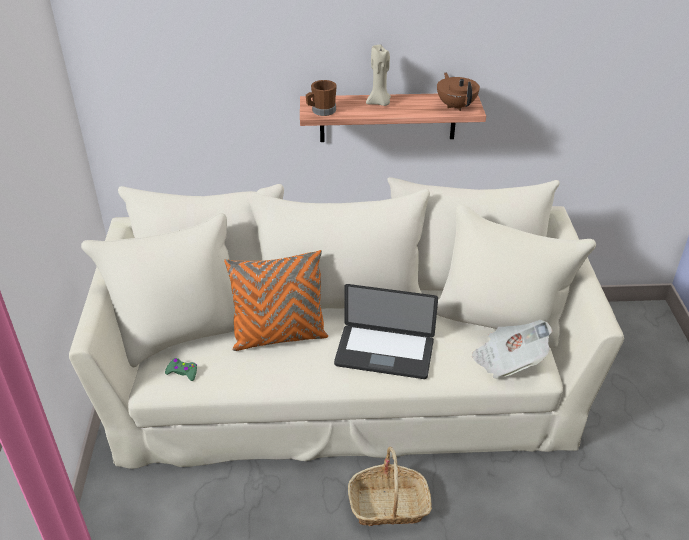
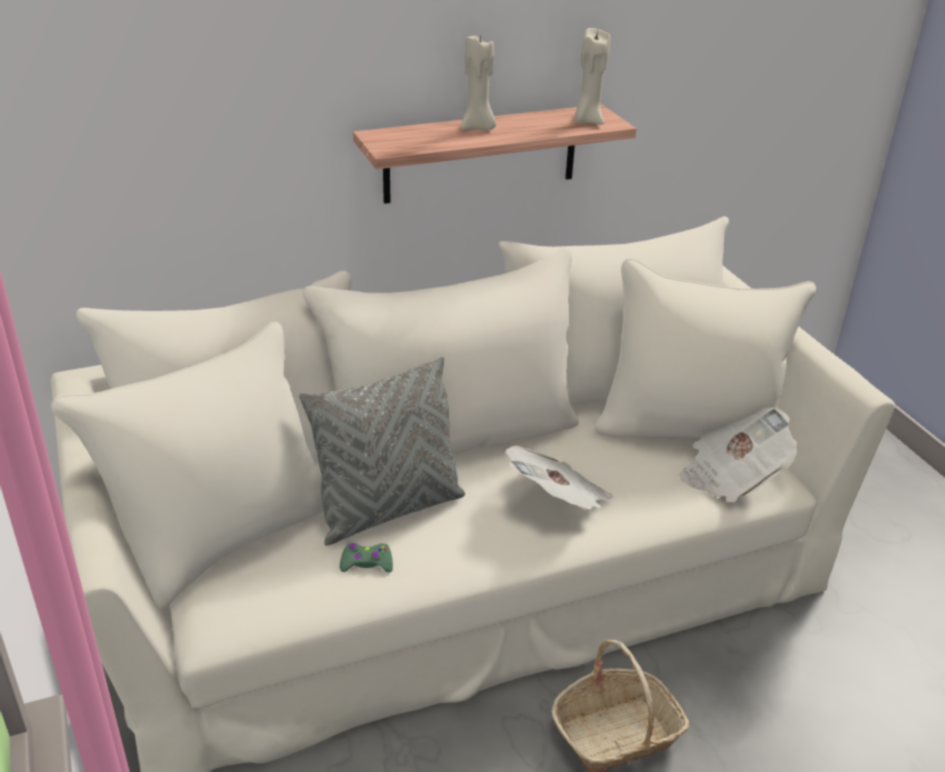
camera: 20 degrees left, 5 degrees down
green game controller [165,358,197,381] -> green game controller moved to [340,543,393,573]
orange pillow [224,250,328,351] -> grey pillow [299,357,465,546]
brown mug [306,80,337,116] -> none
laptop [334,284,438,379] -> newspaper [505,446,614,511]
brown teapot [437,72,480,111] -> beige candle [574,28,610,124]

